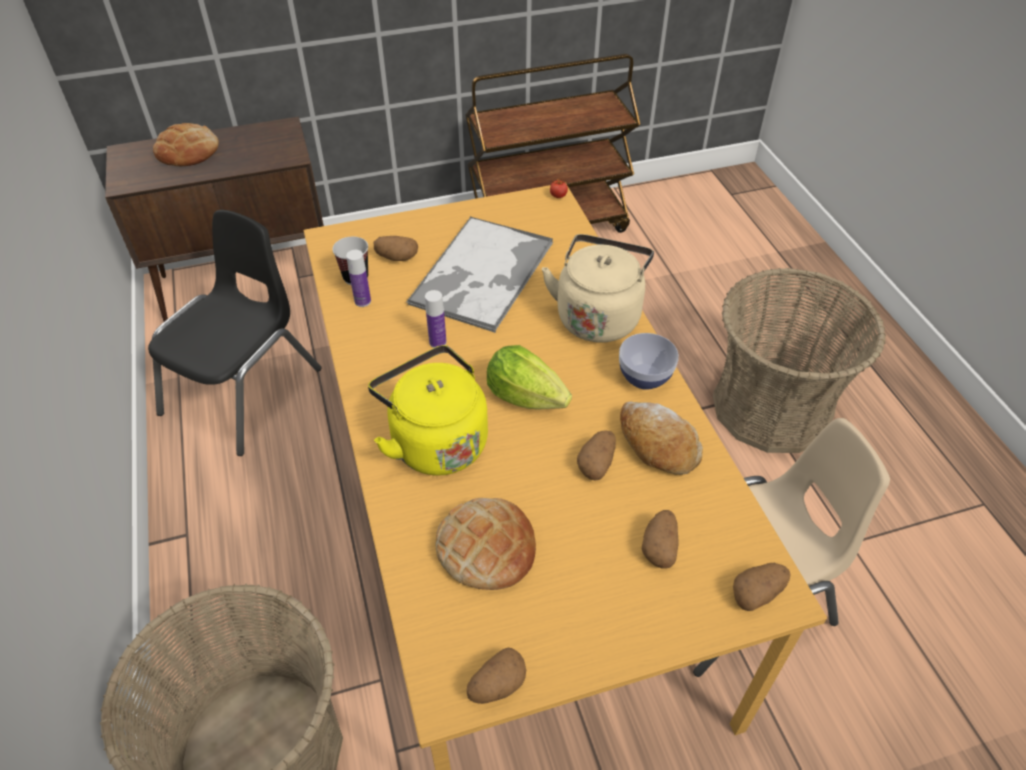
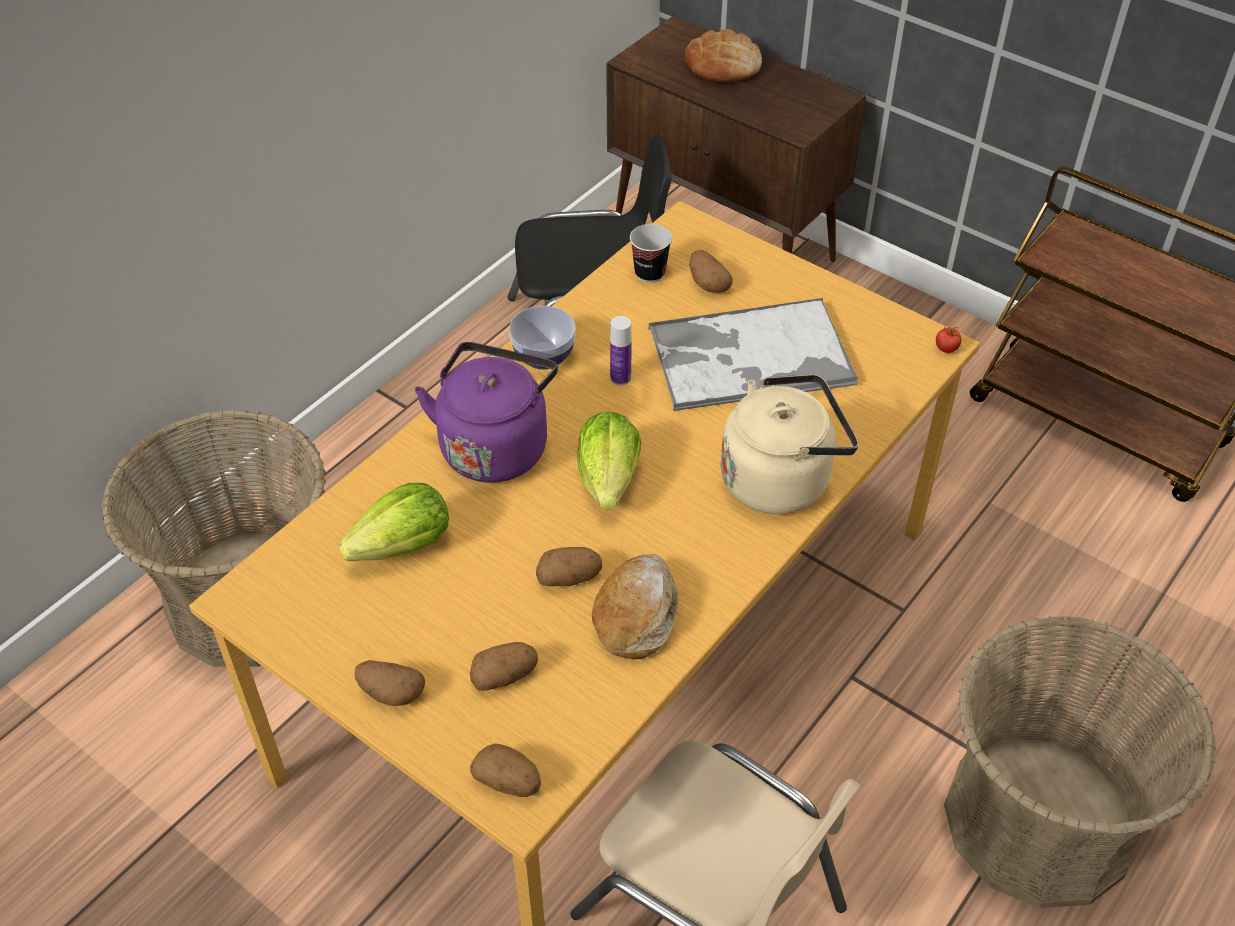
camera: 55 degrees right, 0 degrees up
bottle [346,250,371,307] -> none
yellow kettle [368,345,488,475] -> purple kettle [415,342,558,483]
bread [436,498,536,590] -> lettuce [339,483,449,561]
potato [467,648,526,704] -> potato moved to [354,660,425,706]
bowl [619,333,679,390] -> bowl moved to [509,306,576,370]

